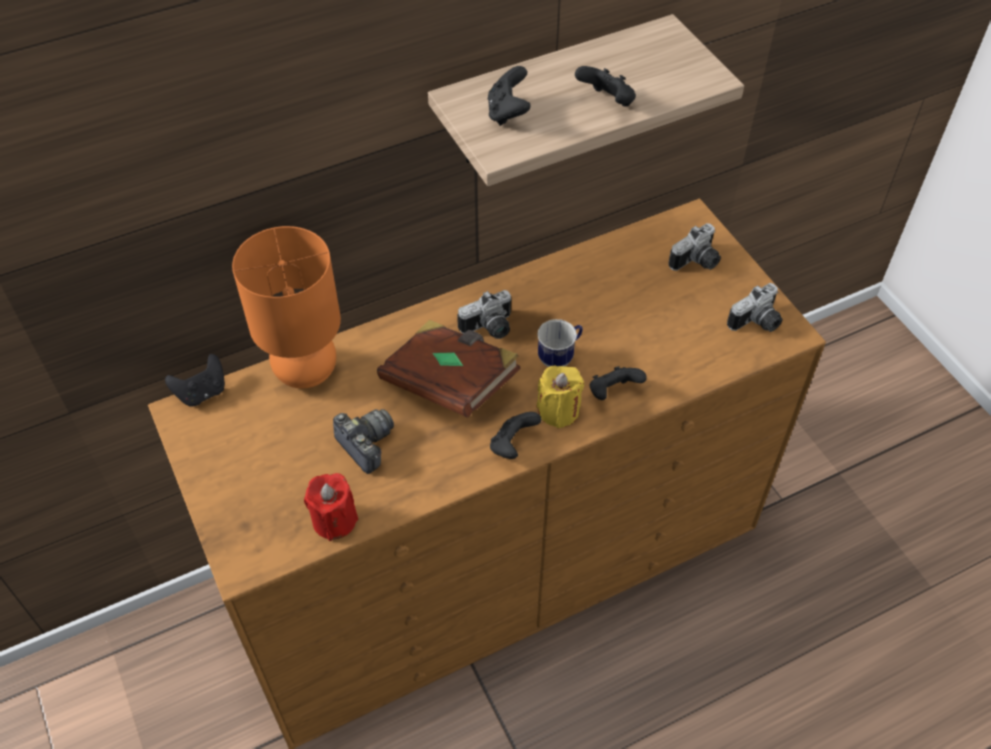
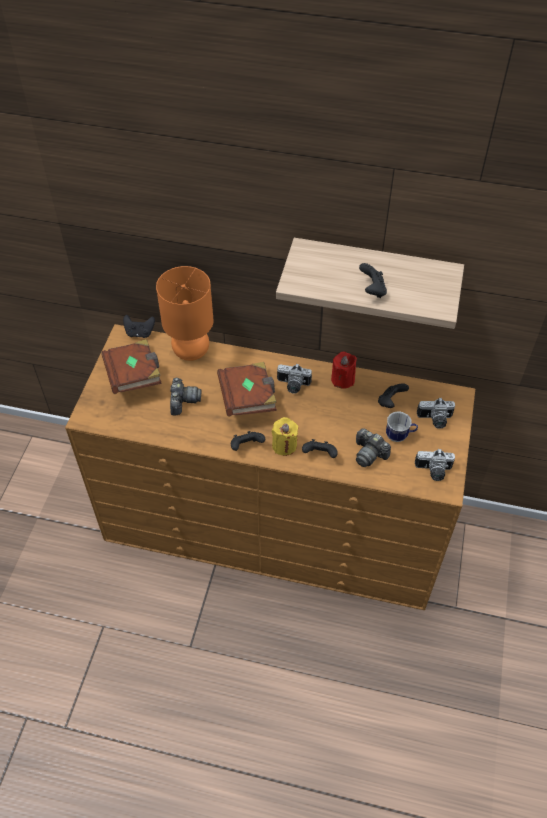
camera: 40 degrees right, 0 degrees up
red candle [304,473,358,541] -> red candle moved to [331,352,357,389]
black game controller [488,66,531,126] -> black game controller moved to [378,383,409,408]
mug [538,319,583,367] -> mug moved to [386,411,418,442]
none -> brown book [101,339,162,394]
none -> camera [356,428,391,467]

